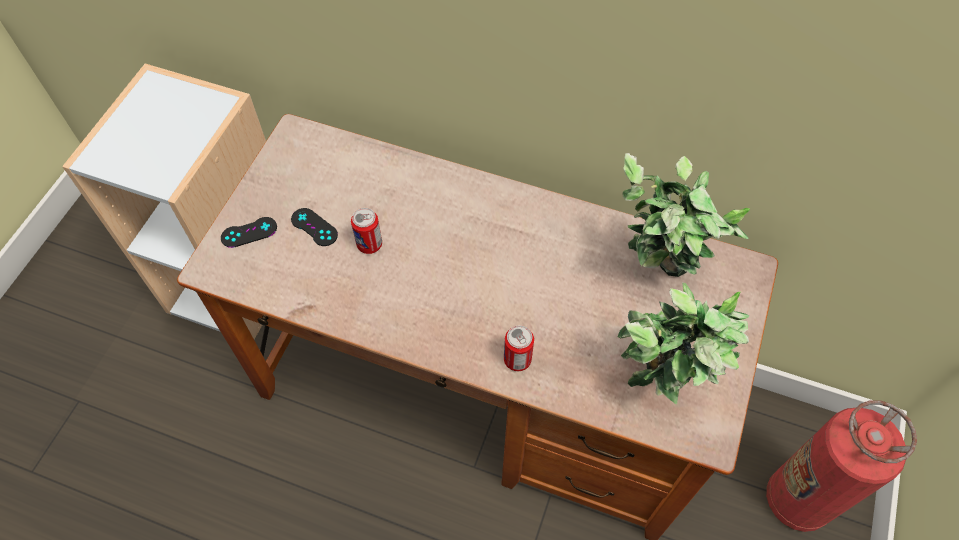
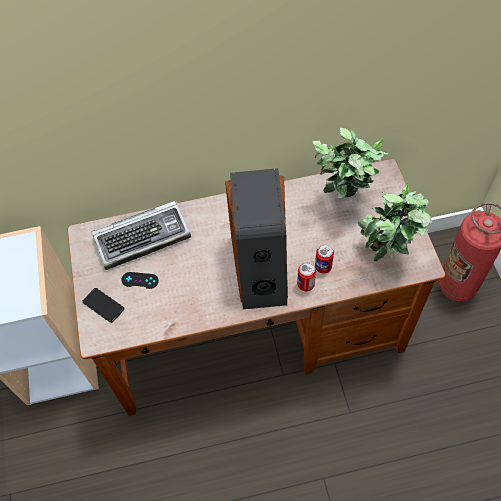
camera: 30 degrees left, 0 degrees up
black game controller [221,217,277,248] -> phone [82,288,124,323]
can [351,208,382,254] -> can moved to [315,244,334,273]
none -> keyboard [91,201,191,270]
none -> speaker [225,168,288,309]

